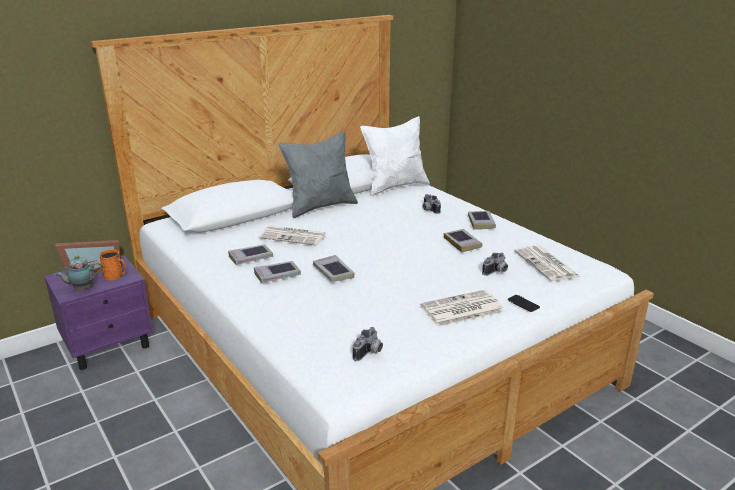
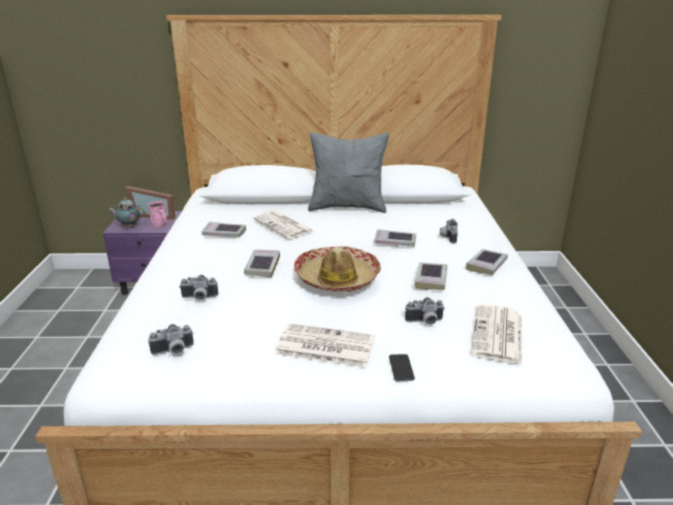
camera: 35 degrees right, 0 degrees up
orange mug [99,250,126,280] -> pink mug [148,201,168,227]
book [254,261,301,283] -> book moved to [374,229,416,247]
white pillow [360,116,430,196] -> none
none -> camera [179,275,218,300]
none -> hat [294,246,381,292]

